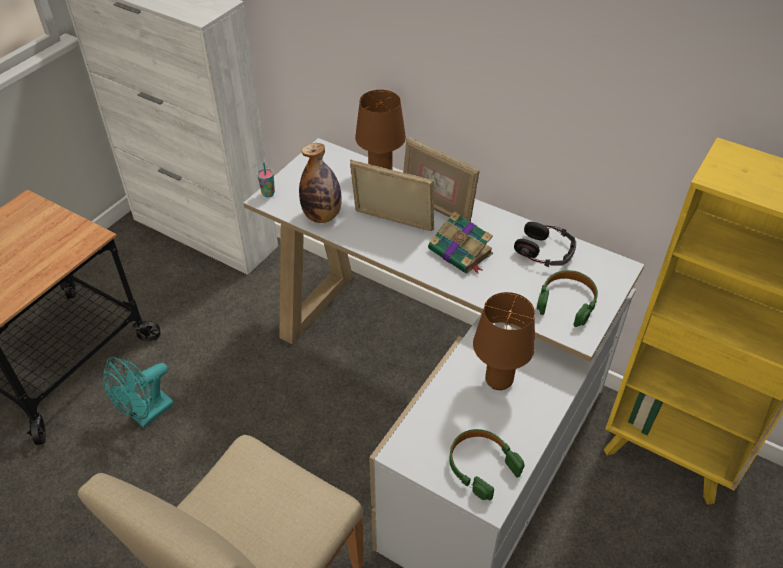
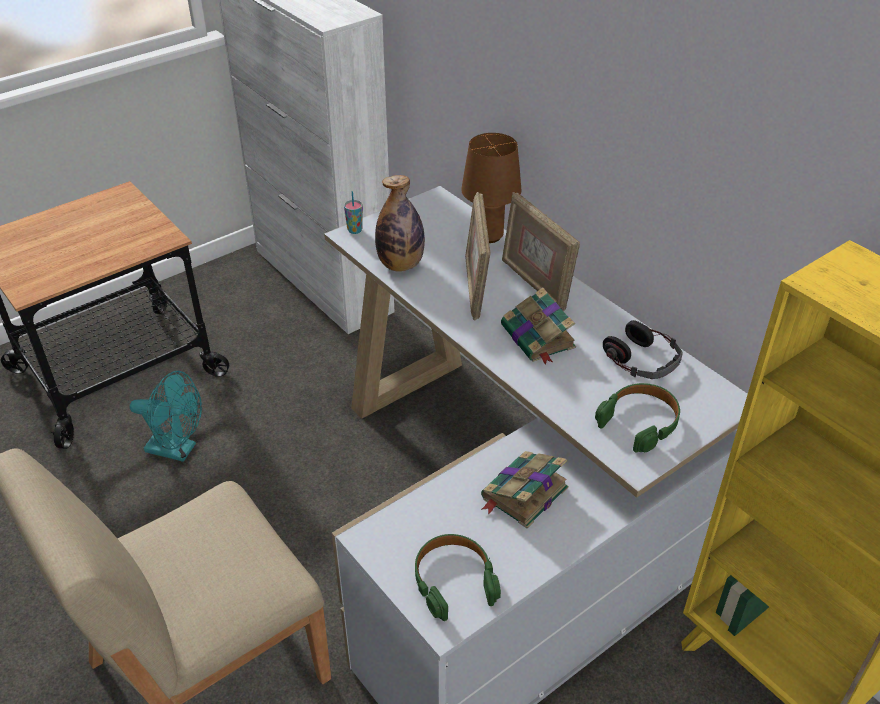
camera: 20 degrees right, 5 degrees down
turquoise fan [103,357,174,428] -> turquoise fan turned 135 degrees counterclockwise [130,371,202,462]
picture frame [350,160,434,231] -> picture frame turned 135 degrees counterclockwise [465,192,491,320]
brown table lamp [473,292,535,390] -> book [481,451,568,528]

